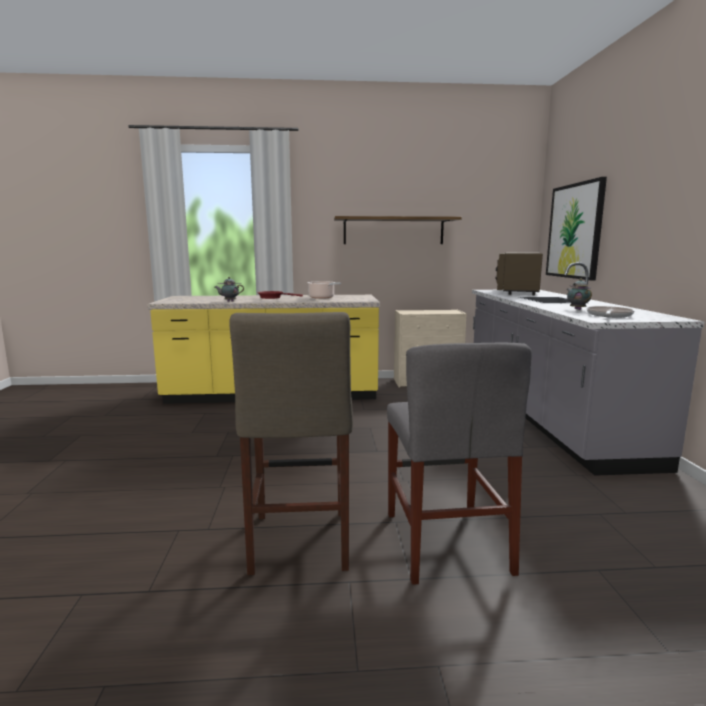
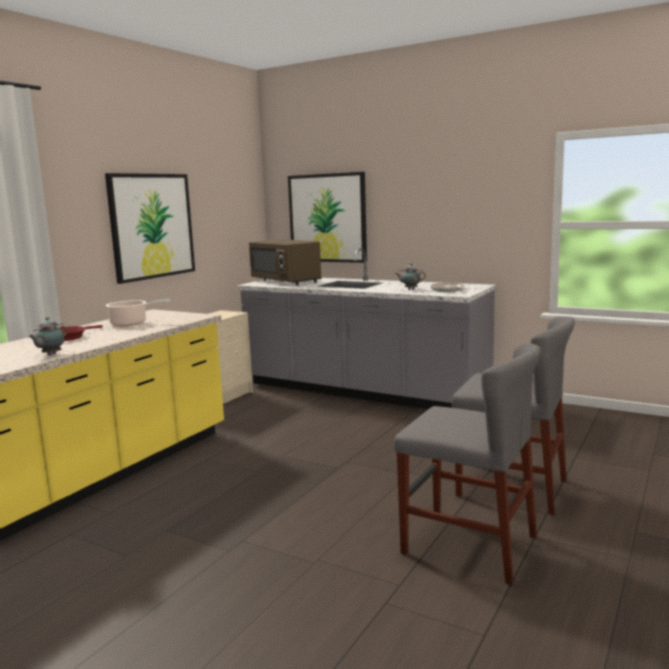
camera: 55 degrees left, 0 degrees up
beige stool [229,312,353,575] -> grey chair [394,343,541,585]
shelf [334,216,462,244] -> picture [105,173,195,284]

